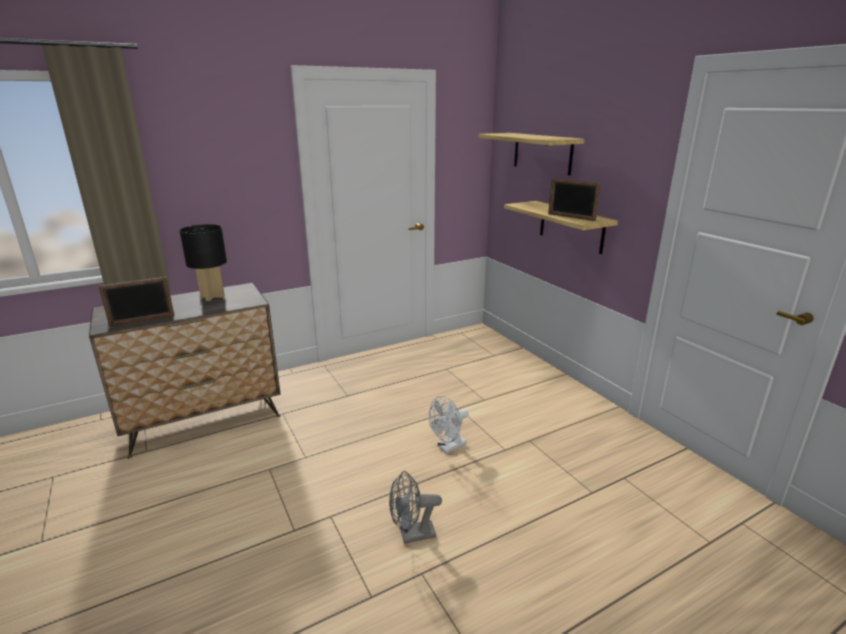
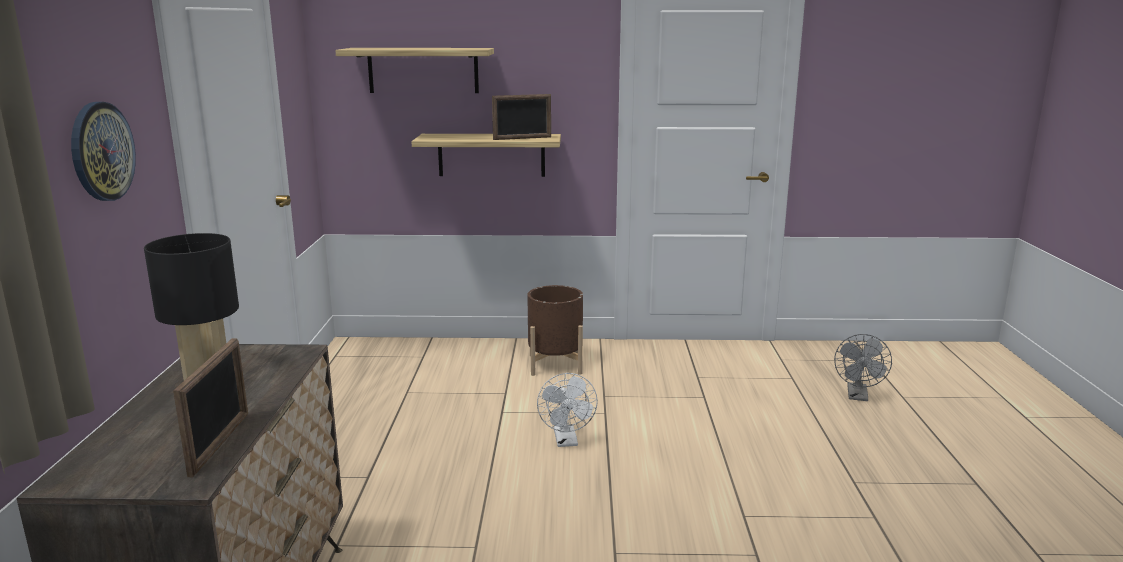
camera: 60 degrees left, 5 degrees down
grey fan [389,471,442,544] -> grey fan moved to [834,334,892,401]
none -> wall clock [71,102,136,201]
none -> brown planter [527,285,583,376]

